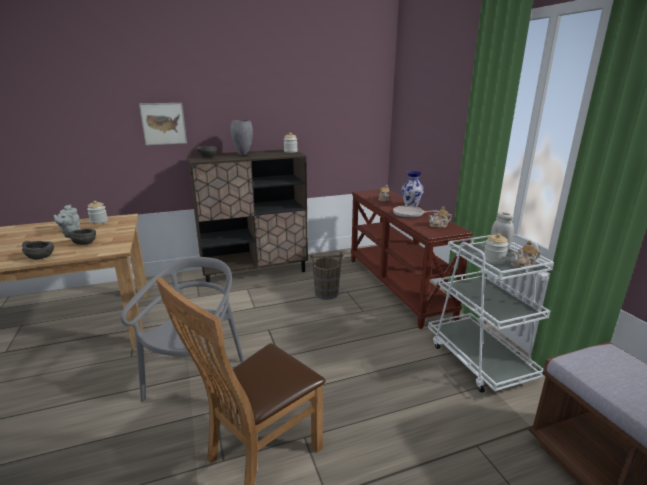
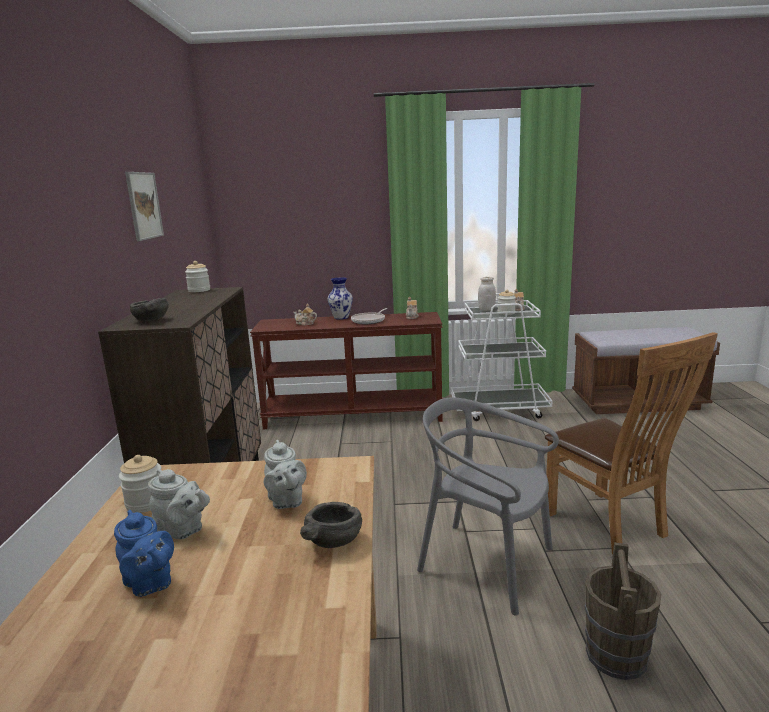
camera: 70 degrees left, 5 degrees down
grey bowl [64,228,96,245] -> grey teapot [264,440,307,509]
picture [139,103,187,145] -> picture moved to [125,172,164,241]
grey vase [230,120,253,155] -> none
brown bucket [311,252,343,300] -> brown bucket moved to [585,543,662,680]
none -> blue teapot [114,510,174,597]

